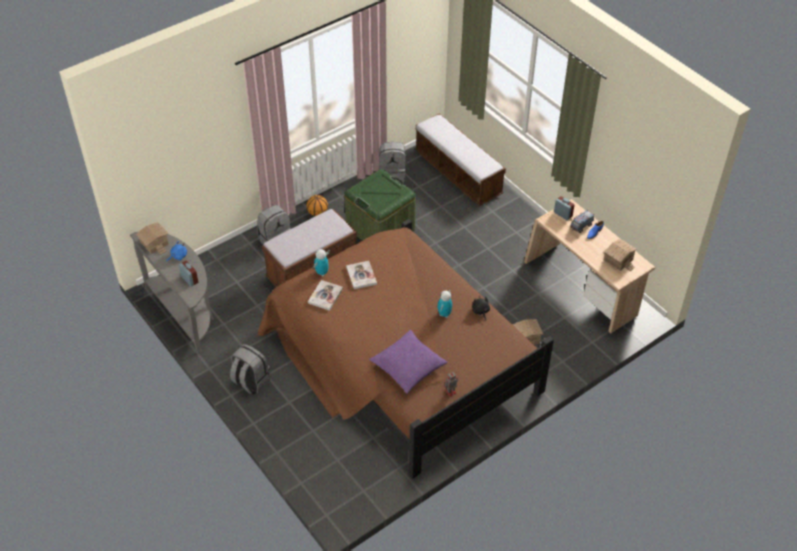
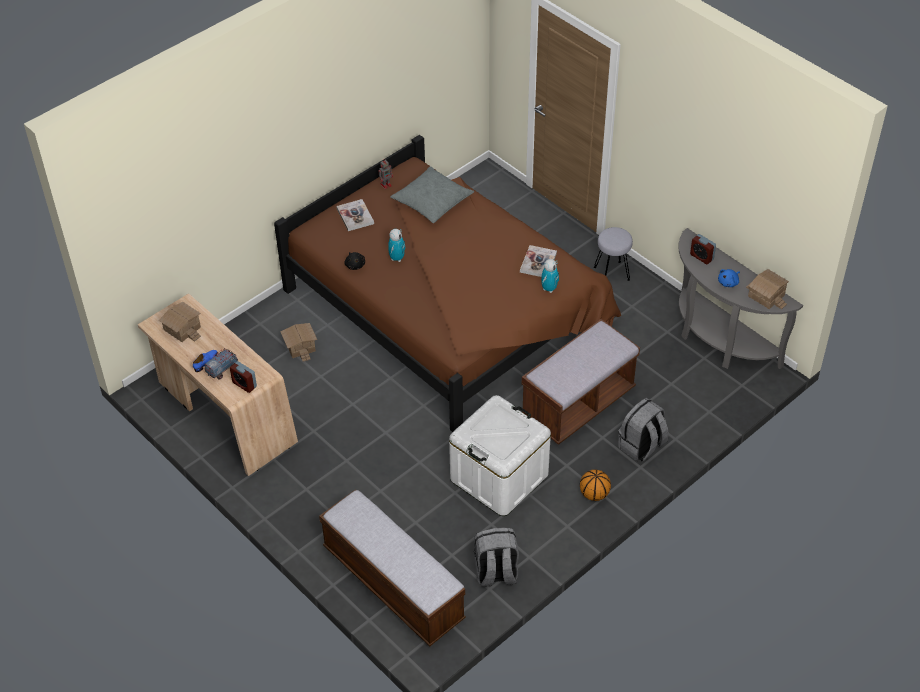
camera: 175 degrees right, 0 degrees up
grey backpack [230,344,271,395] -> grey stool [594,227,633,281]
green storage box [345,169,416,241] -> white storage box [449,395,551,516]
book [346,261,377,289] -> book moved to [336,199,374,231]
purple pillow [369,330,448,394] -> grey pillow [390,166,474,223]

